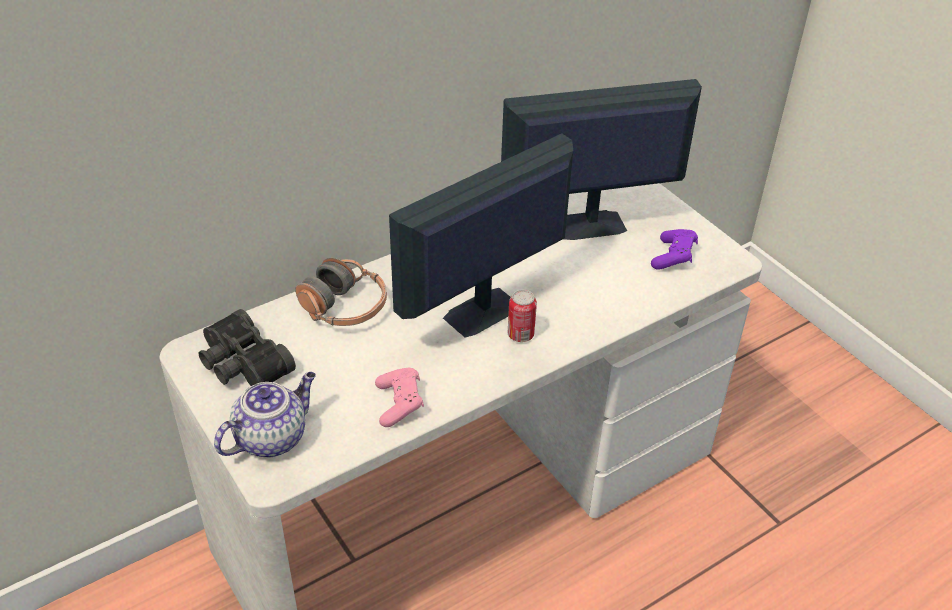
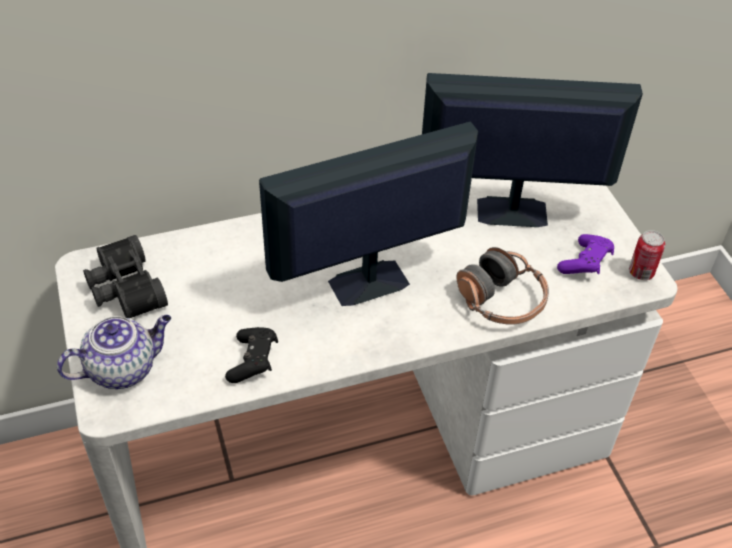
camera: 15 degrees right, 5 degrees up
headphones [295,258,387,326] -> headphones moved to [456,247,549,325]
pink game controller [375,368,424,427] -> black game controller [225,327,278,383]
can [508,290,537,342] -> can moved to [629,230,665,280]

